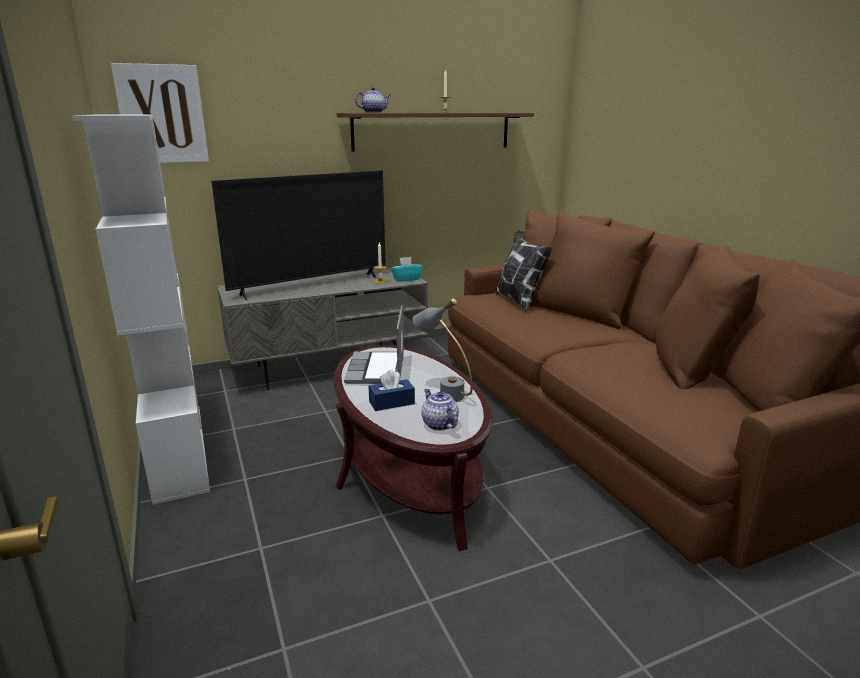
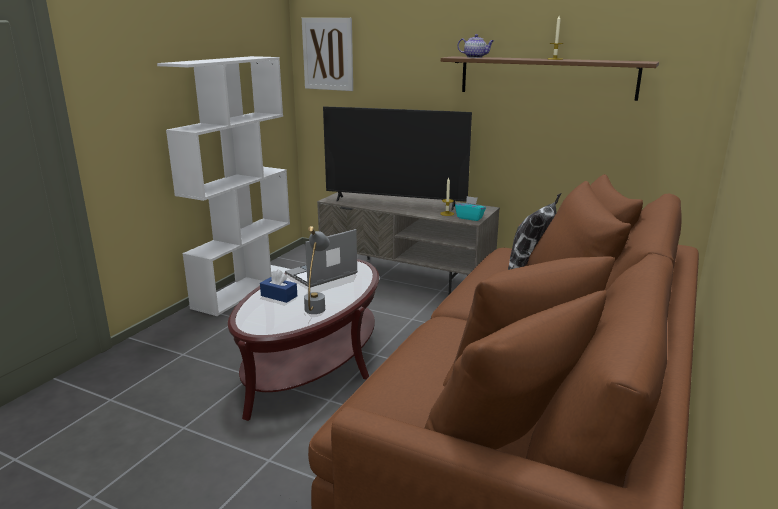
camera: 50 degrees right, 0 degrees up
teapot [422,389,459,431] -> none

